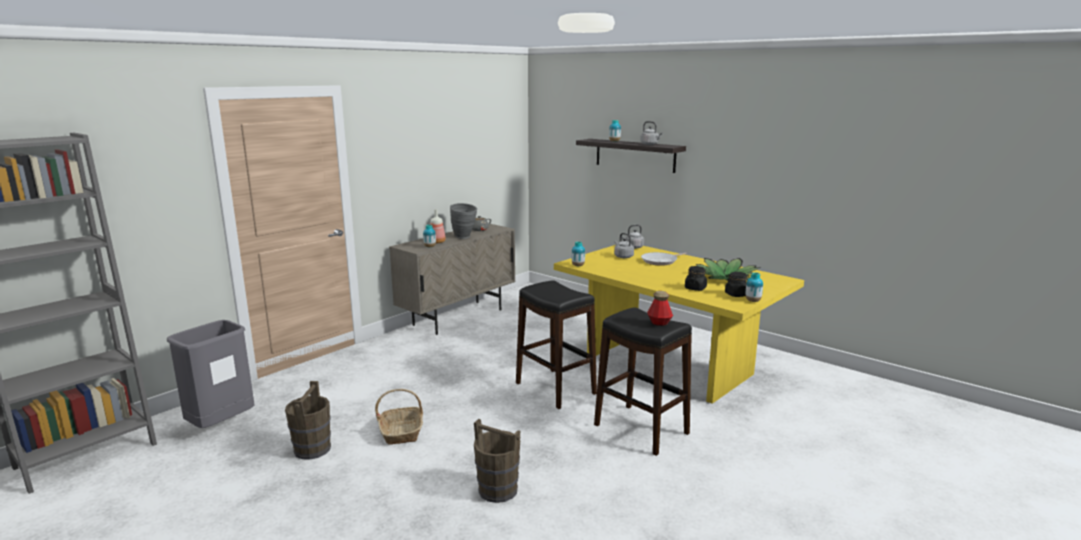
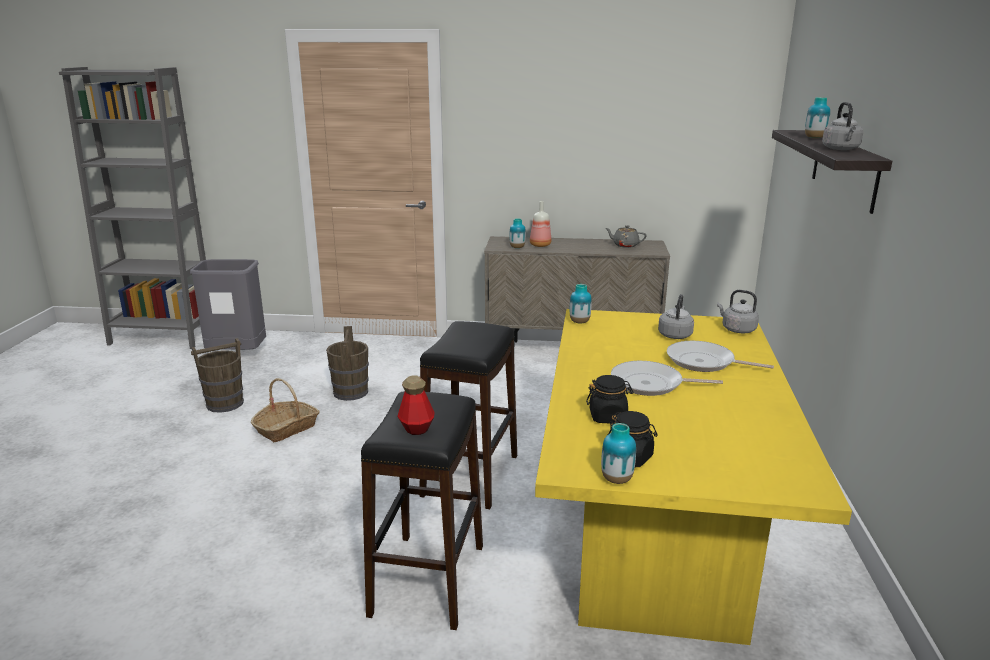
camera: 55 degrees right, 5 degrees up
grey vase [450,203,477,239] -> none
brown bucket [474,419,520,503] -> brown bucket moved to [326,326,369,401]
potted plant [695,258,759,280] -> none
none -> frying pan [611,361,723,396]

